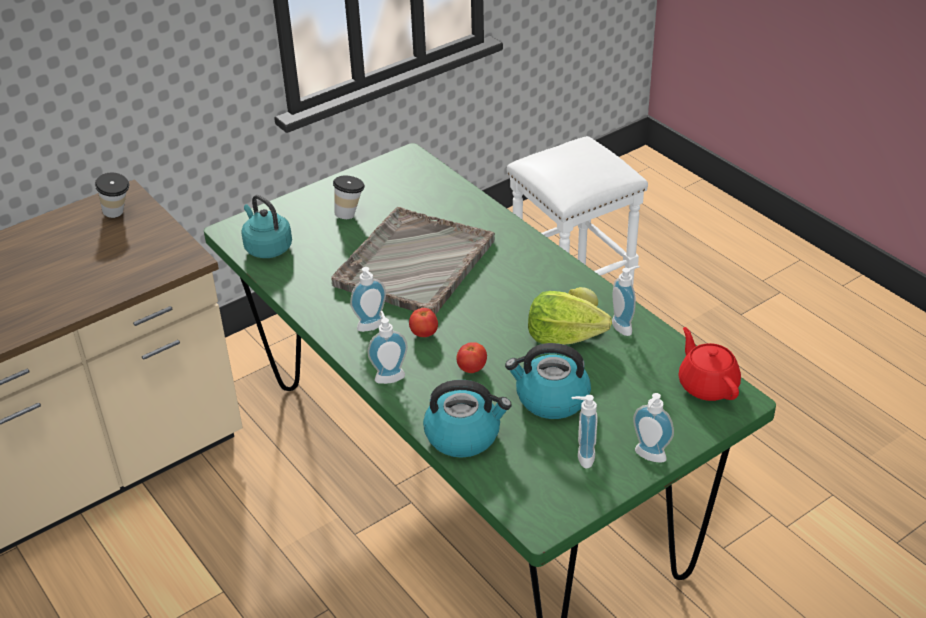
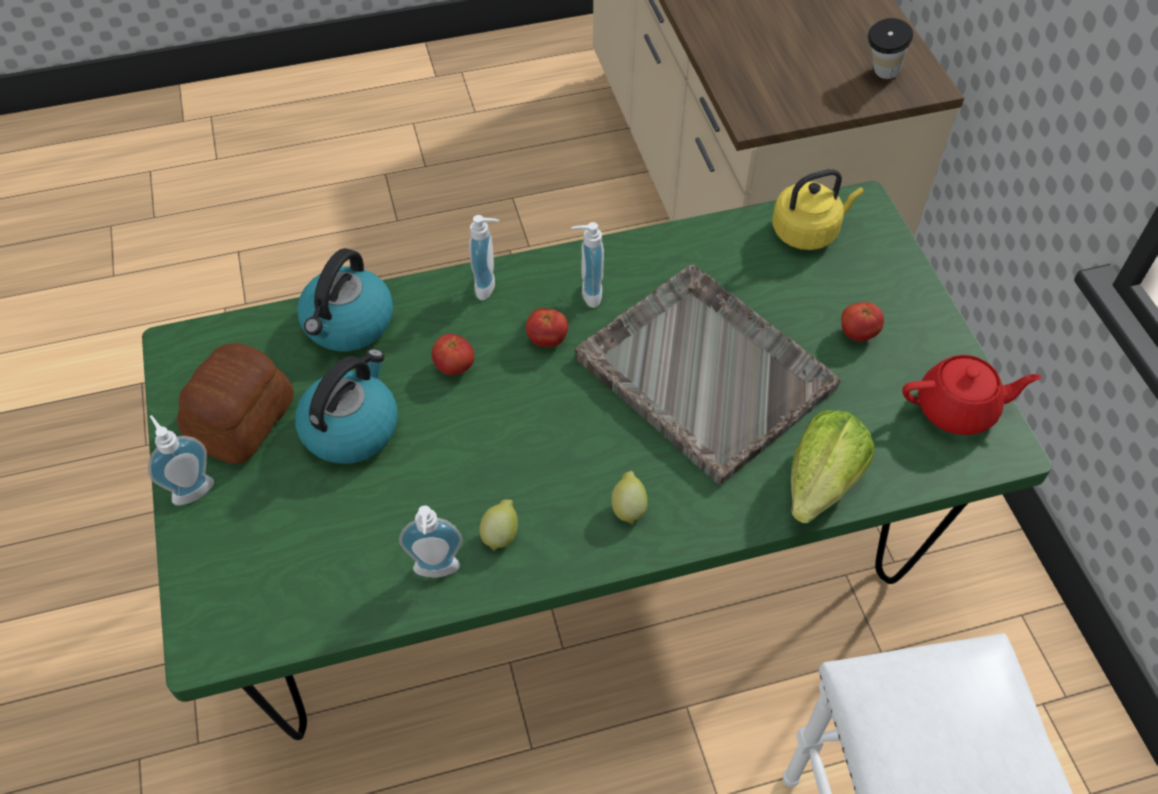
camera: 110 degrees right, 15 degrees up
turquoise kettle [241,195,292,258] -> yellow kettle [772,169,864,250]
cup [333,176,365,219] -> tomato [841,302,884,342]
lettuce [528,291,612,345] -> lettuce moved to [791,410,875,523]
soap dispenser [572,395,598,469] -> bread [177,343,294,464]
red teapot [678,327,741,401] -> red teapot moved to [902,355,1042,435]
none -> lemon [611,471,648,524]

